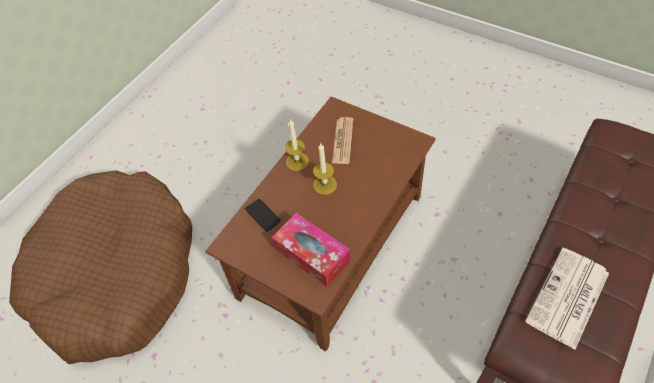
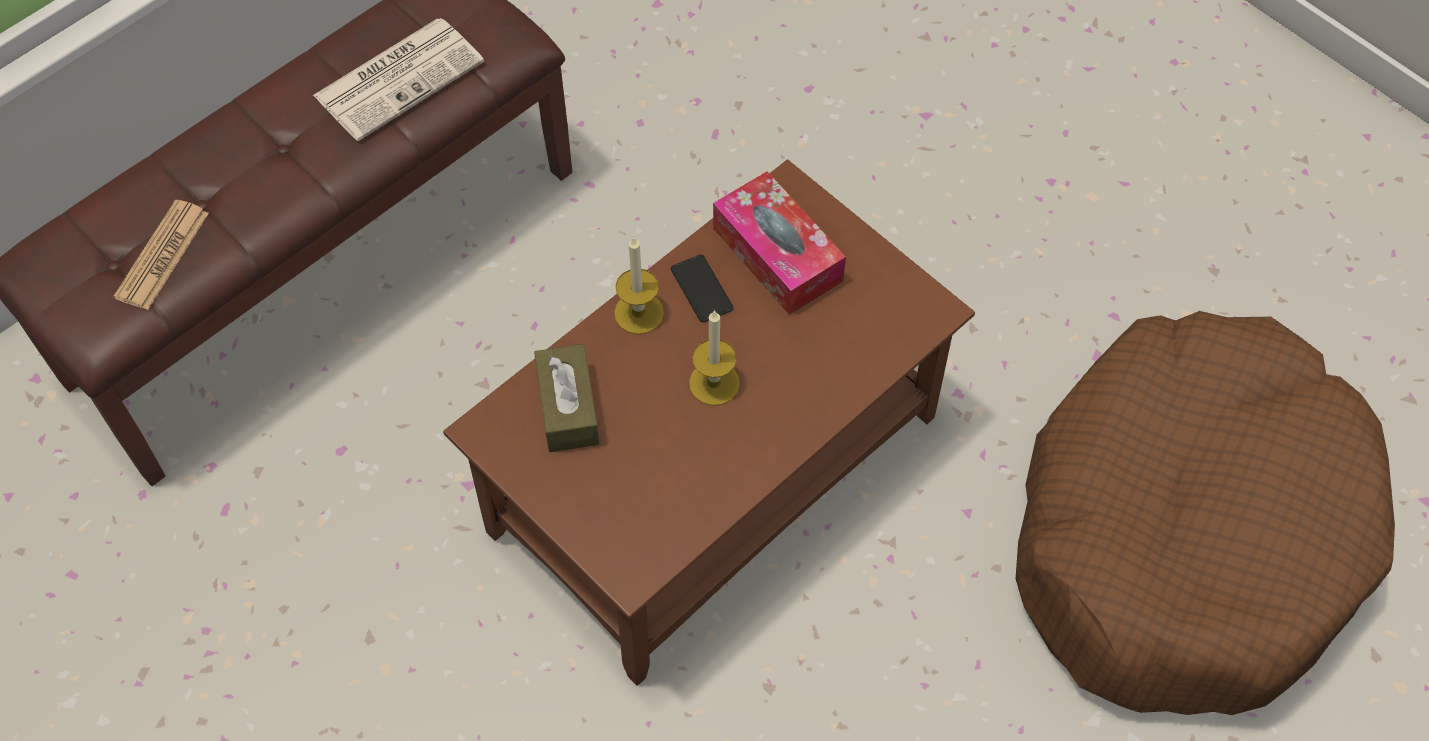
camera: 170 degrees left, 5 degrees up
phone [245,199,281,231] -> phone moved to [671,255,733,322]
candle [285,119,309,171] -> candle moved to [614,236,664,335]
newspaper [332,117,354,164] -> newspaper moved to [113,200,209,310]
none -> brown tissue box [534,344,600,452]

